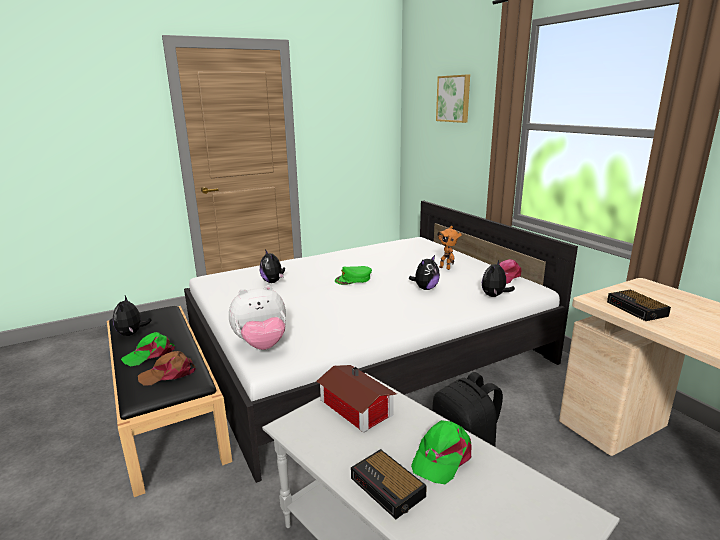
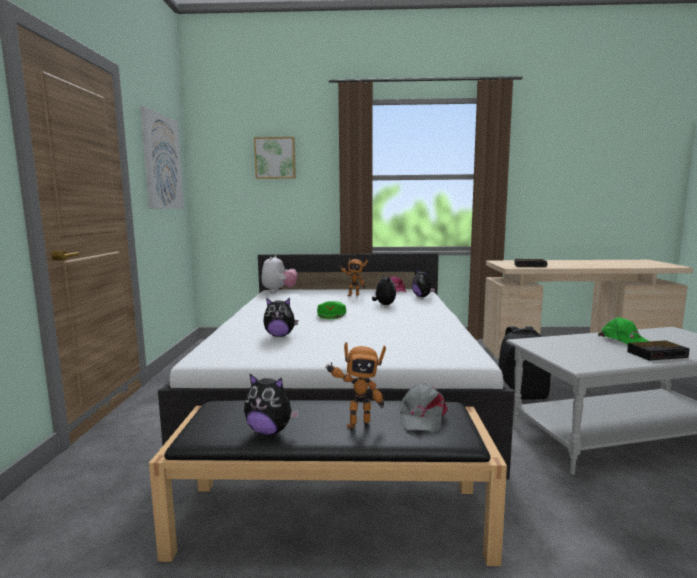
camera: 60 degrees left, 10 degrees down
green cap [121,332,175,366] -> toy robot [325,342,386,428]
brown cap [138,351,196,386] -> grey cap [399,383,448,432]
plush toy [229,285,286,350] -> plush toy moved to [262,255,298,292]
toy house [316,365,397,433] -> none
none -> picture [140,106,184,209]

